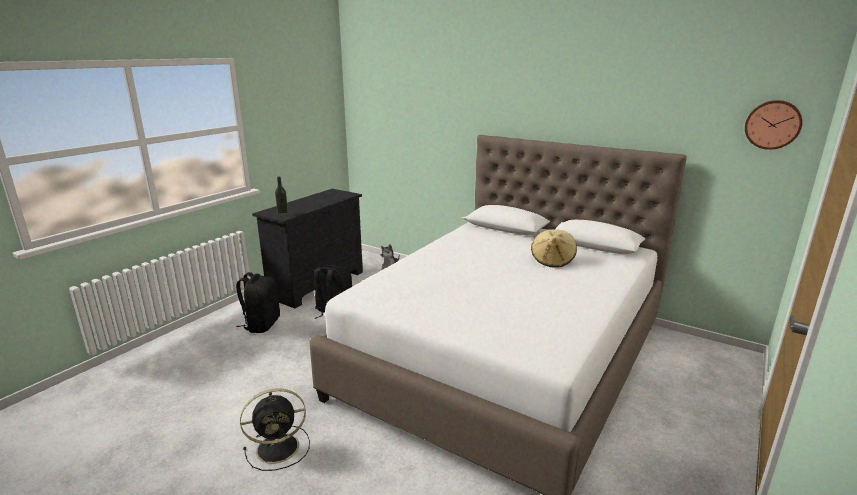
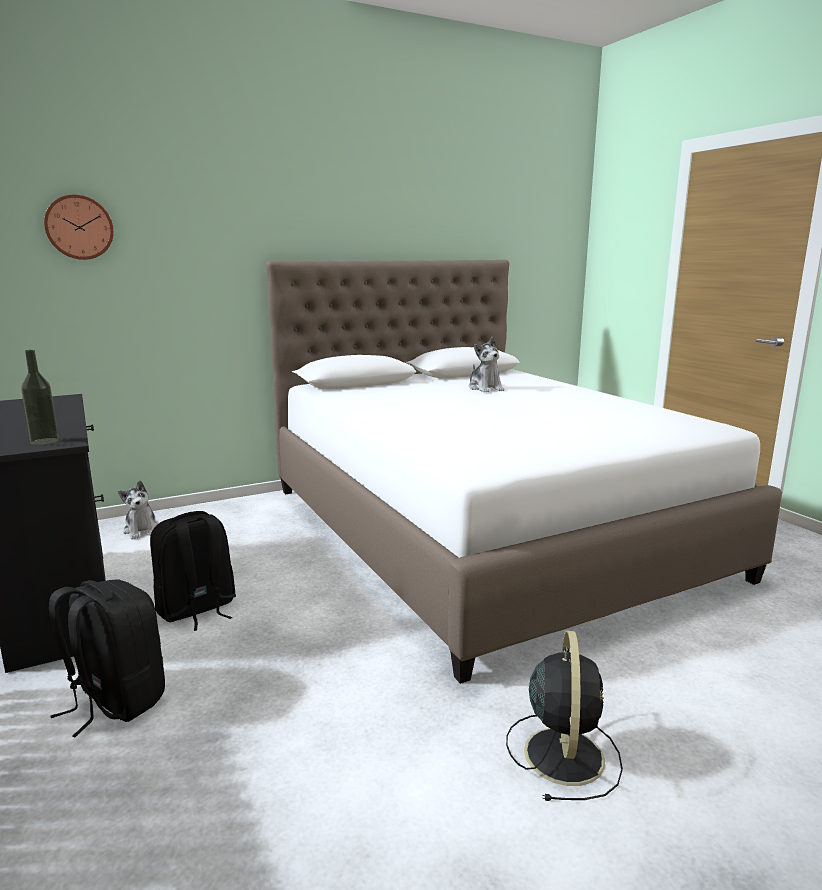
camera: 60 degrees left, 5 degrees down
beige hat [531,229,577,268] -> plush toy [469,337,504,392]
wall clock [745,100,802,150] -> wall clock moved to [44,194,114,260]

